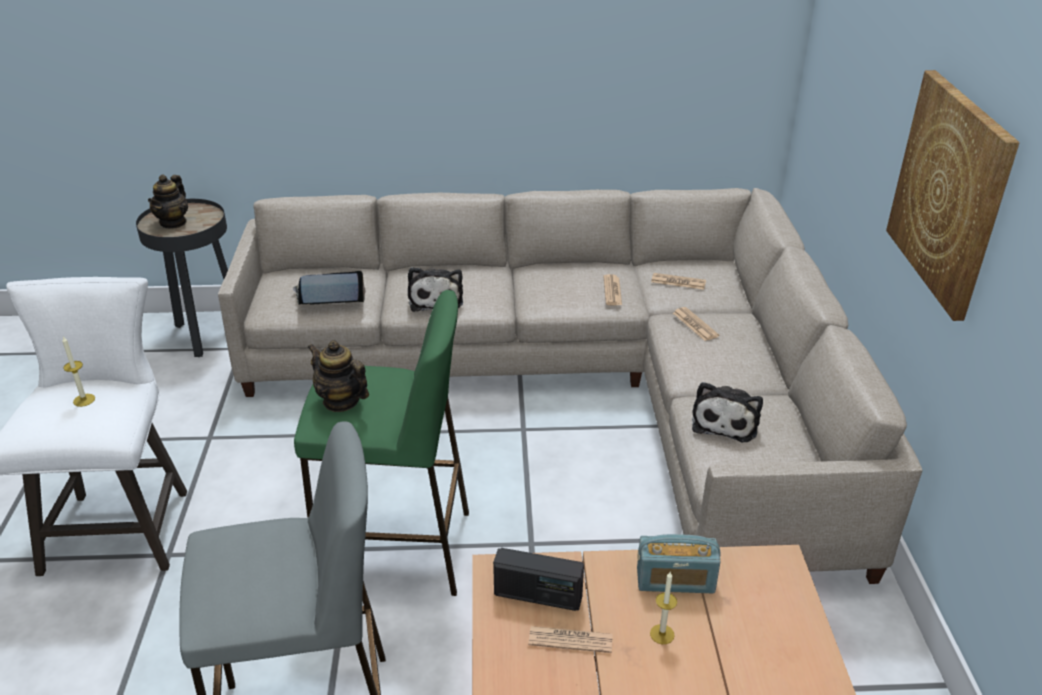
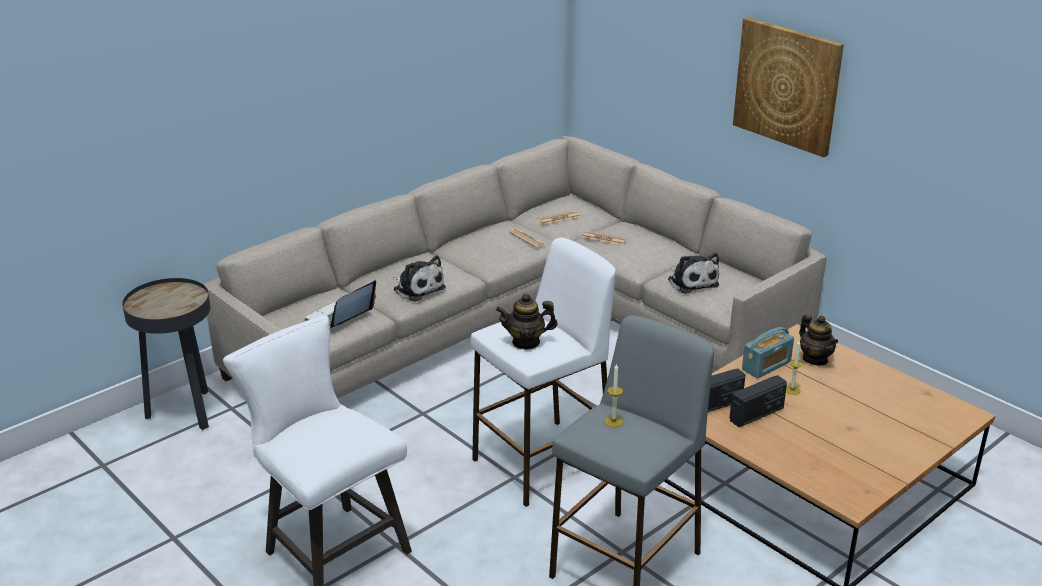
camera: 40 degrees left, 5 degrees down
candle [62,336,95,407] -> candle moved to [604,363,623,427]
teapot [148,174,188,229] -> teapot moved to [799,314,838,366]
green stool [294,290,469,596] -> white stool [471,237,616,507]
newspaper [528,626,613,653] -> radio [730,375,787,427]

